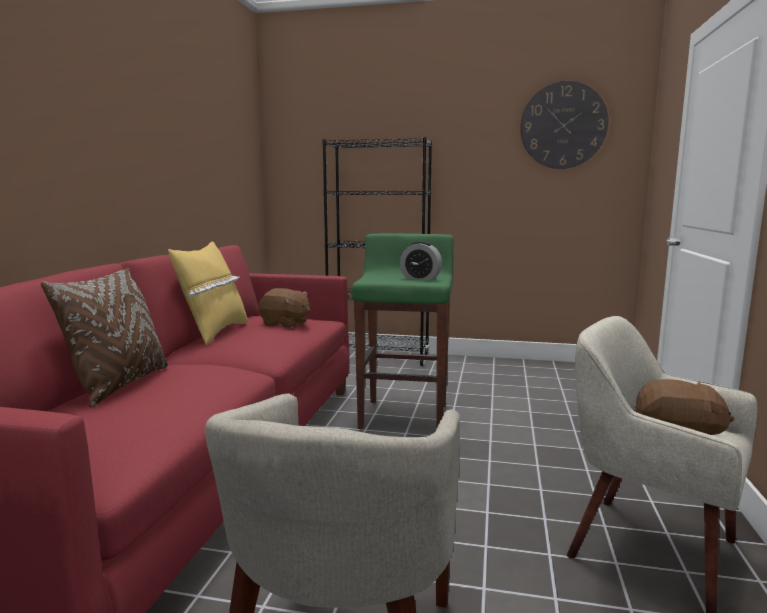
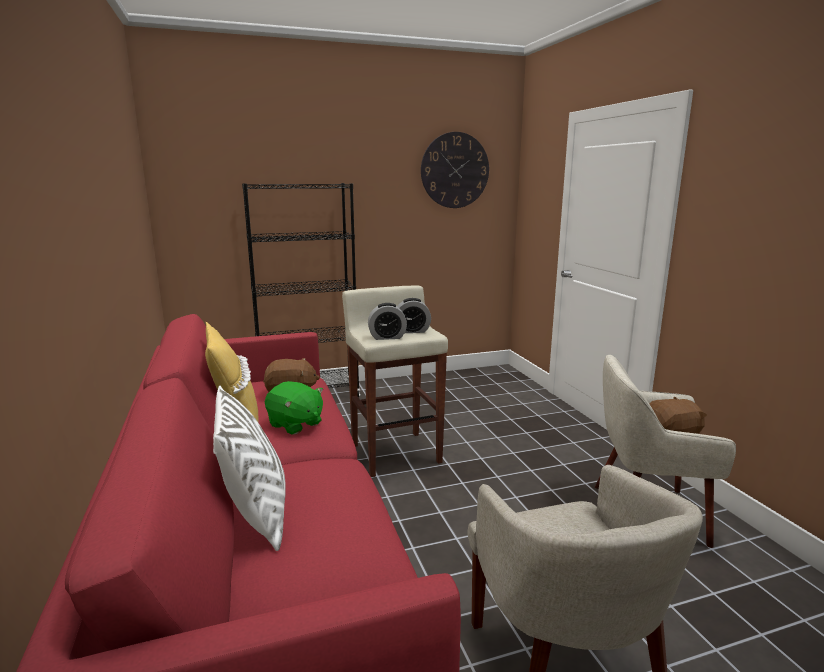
camera: 30 degrees left, 5 degrees up
brown pillow [41,268,168,407] -> white pillow [213,386,286,551]
green stool [352,234,454,429] -> beige stool [342,285,448,477]
none -> green plush toy [265,381,323,434]
none -> alarm clock [368,303,407,340]

